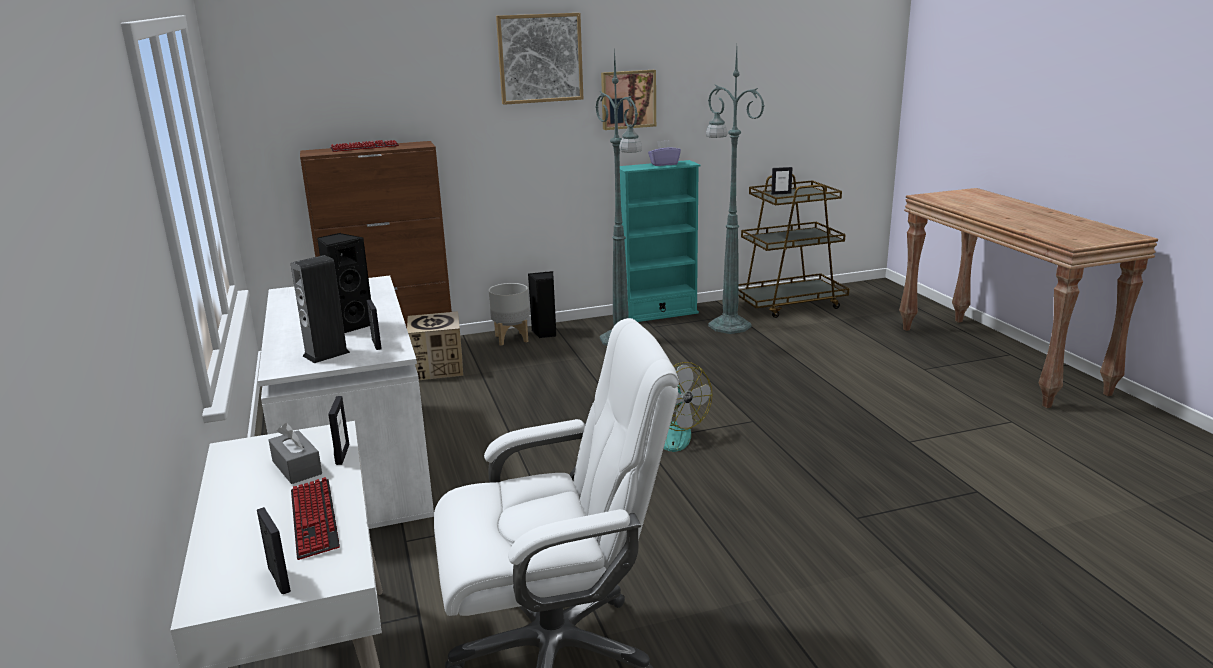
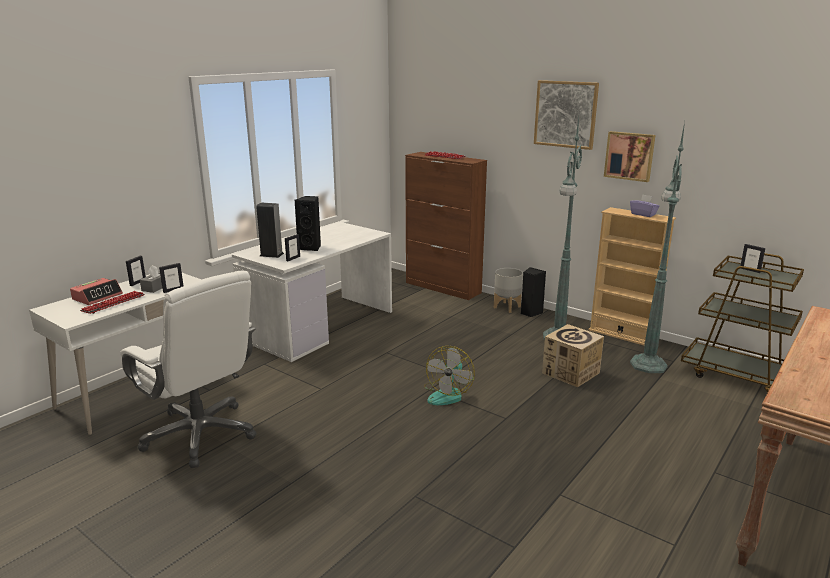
camera: 55 degrees right, 0 degrees up
picture frame [257,507,291,594] -> picture frame moved to [126,256,146,286]
cardboard box [407,311,463,380] -> cardboard box moved to [542,324,604,387]
turquoise bookcase [620,160,700,322] -> beige bookcase [589,207,676,345]
none -> alarm clock [70,278,123,305]

